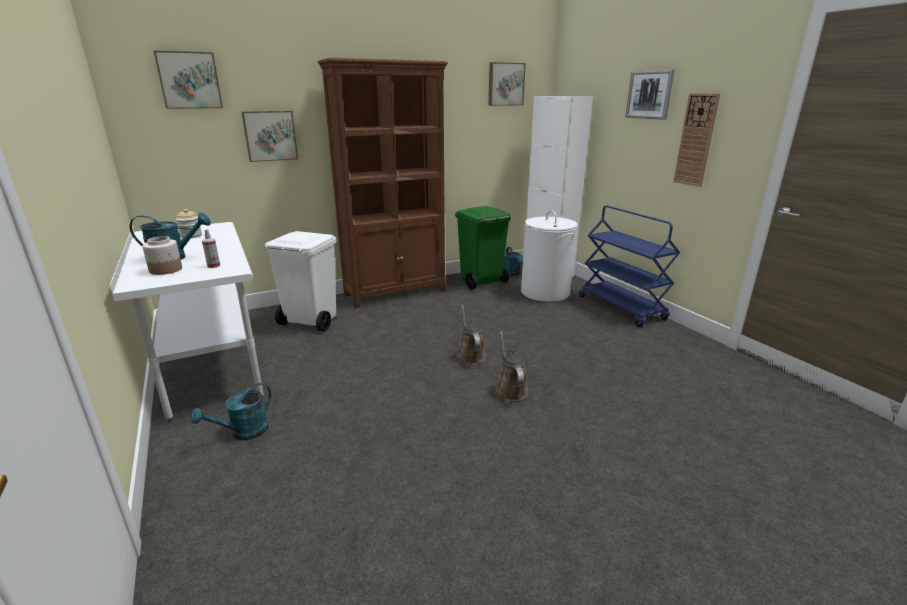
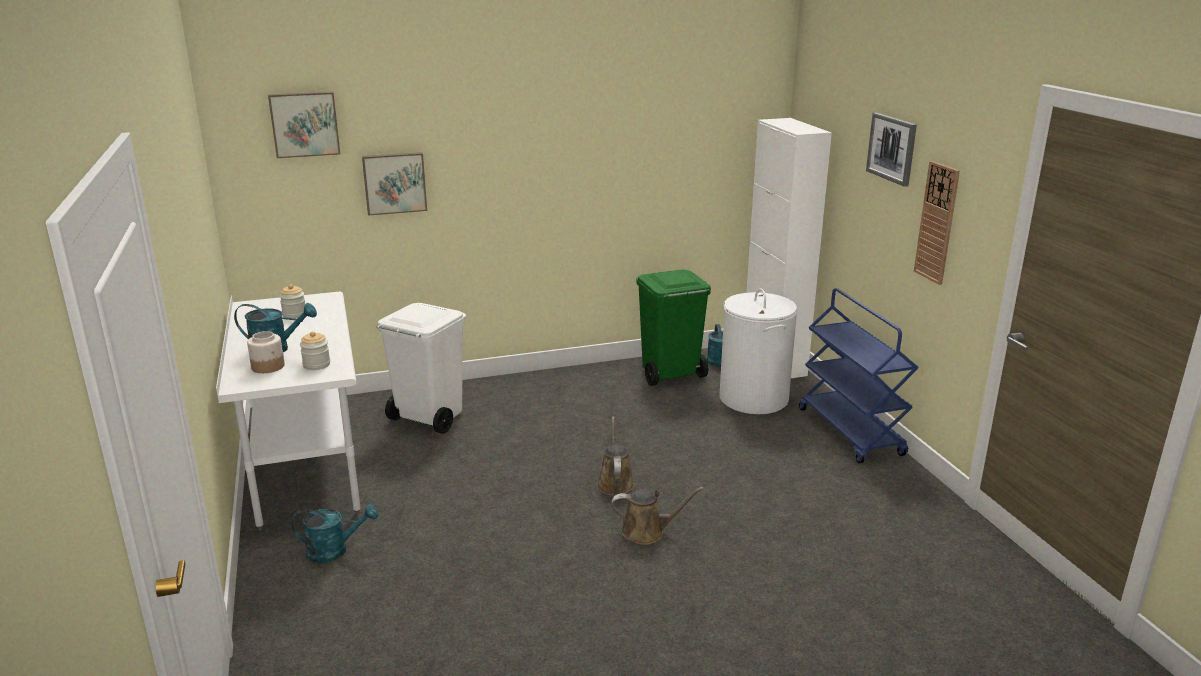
camera: 10 degrees right, 0 degrees up
turquoise watering can [190,383,271,440] -> turquoise watering can turned 150 degrees counterclockwise [291,504,378,563]
spray bottle [202,229,220,268] -> jar [300,331,330,370]
brown bookcase [318,58,448,308] -> none
picture [488,62,526,106] -> none
brown watering can [495,331,529,401] -> brown watering can turned 90 degrees clockwise [611,487,704,545]

